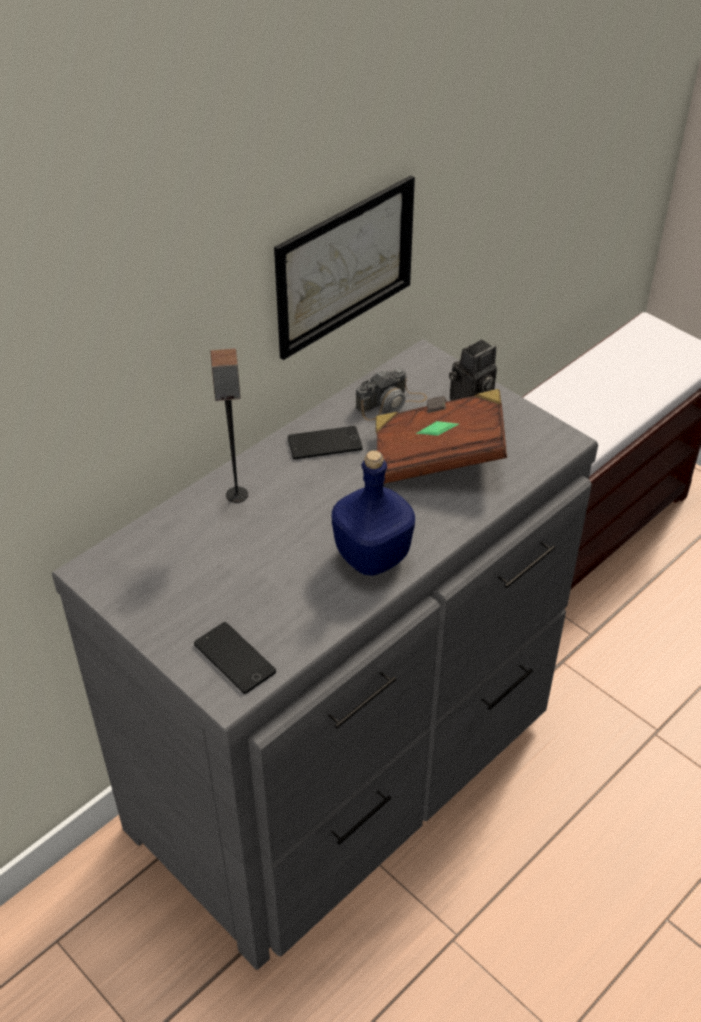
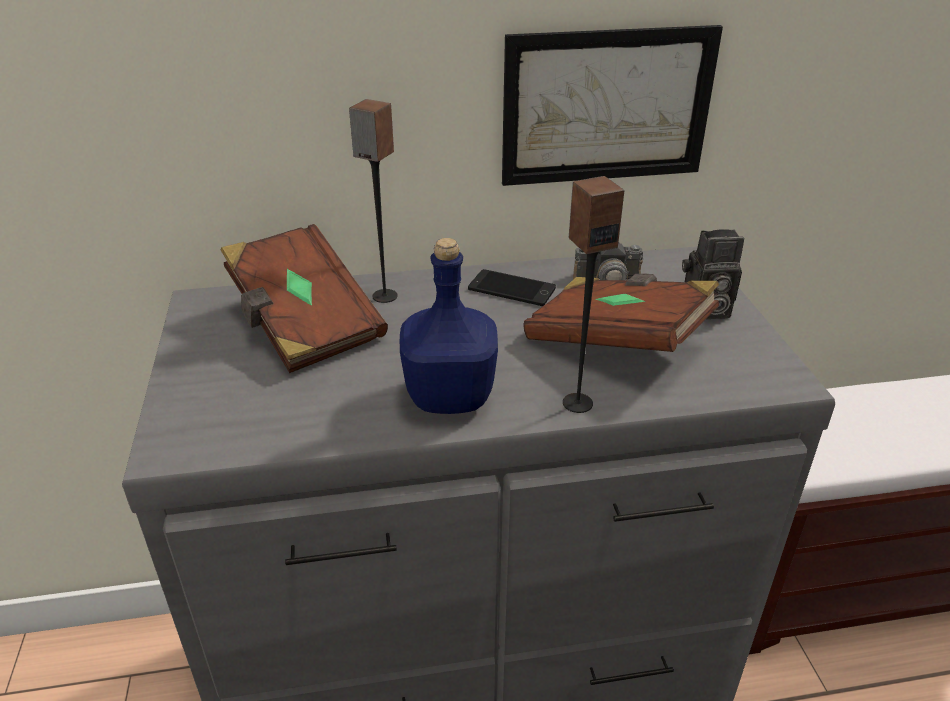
camera: 35 degrees right, 10 degrees down
phone [194,622,276,694] -> none
none -> brown book [221,224,388,373]
none -> speaker [563,176,624,413]

